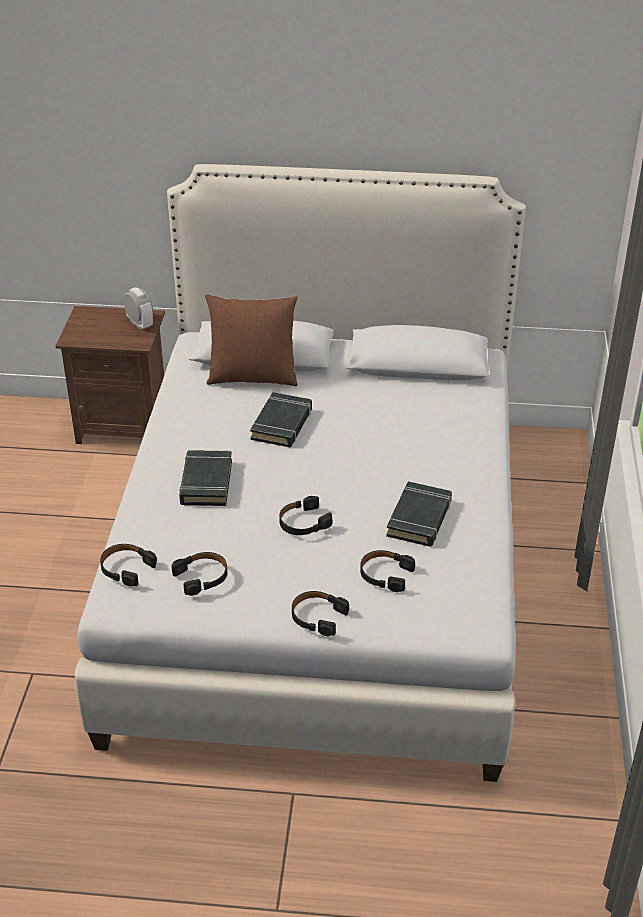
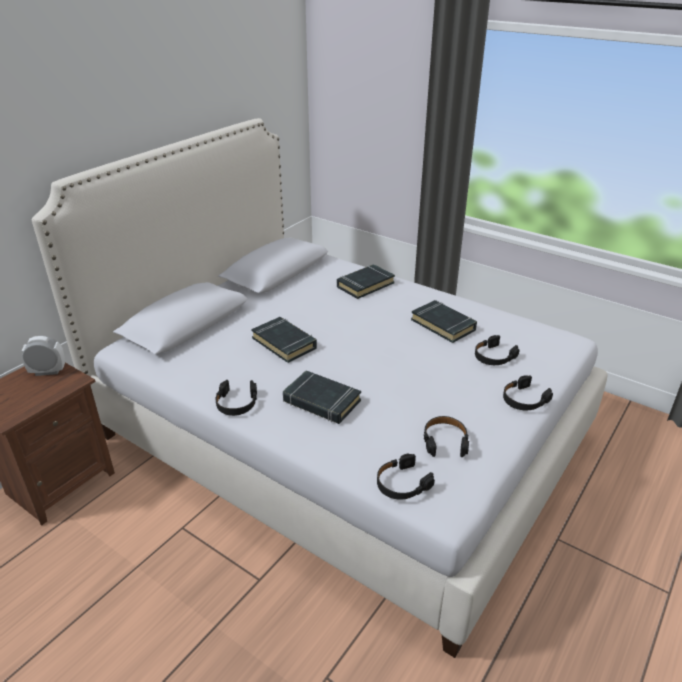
camera: 60 degrees left, 5 degrees down
brown pillow [205,294,298,386] -> none
black headphones [279,496,333,535] -> black headphones moved to [215,380,257,416]
none -> black book [337,264,395,299]

